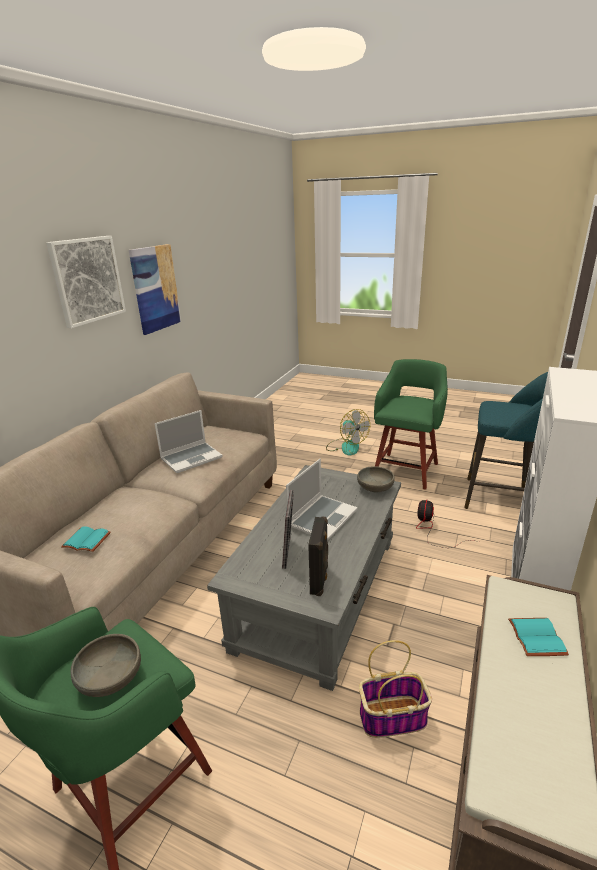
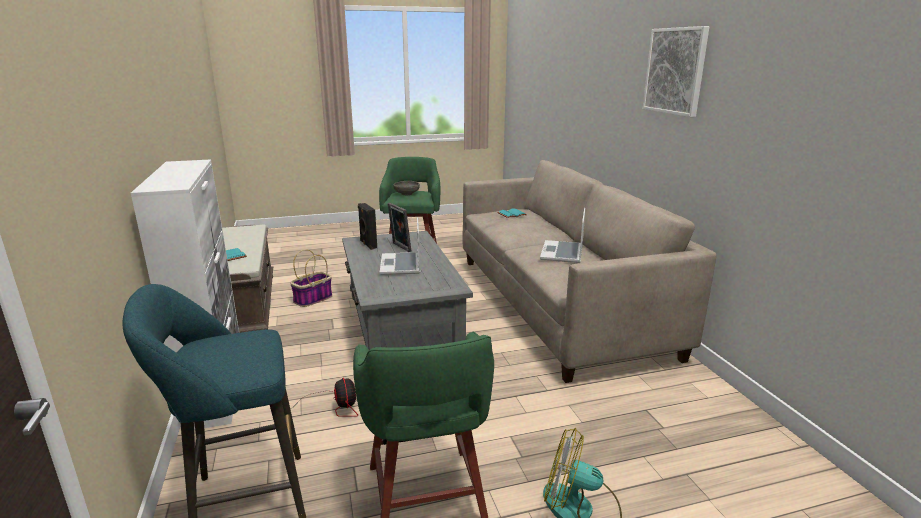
camera: 140 degrees right, 5 degrees down
picture [129,244,181,335] -> none
grey bowl [357,466,395,492] -> none

